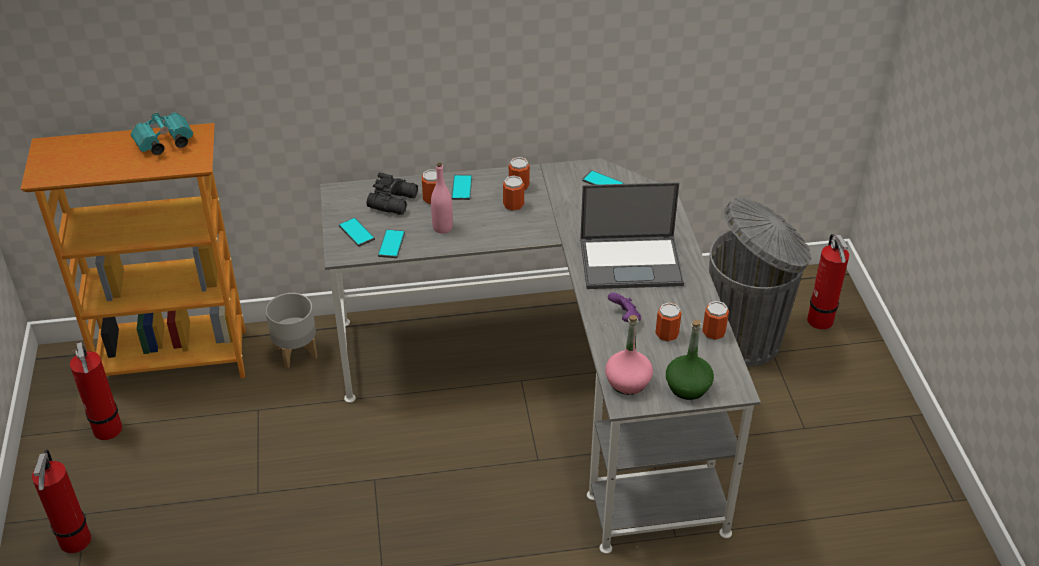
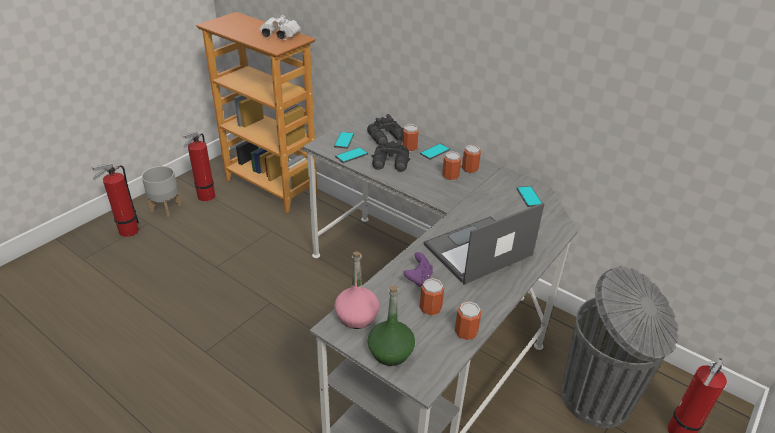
camera: 45 degrees right, 5 degrees down
turquoise binoculars [131,113,193,155] -> white binoculars [260,15,301,40]
grey planter [266,293,318,368] -> grey planter moved to [142,166,181,217]
pink bottle [431,163,453,234] -> black binoculars [371,139,410,172]
laptop [580,182,684,289] -> laptop turned 105 degrees clockwise [424,202,545,285]

